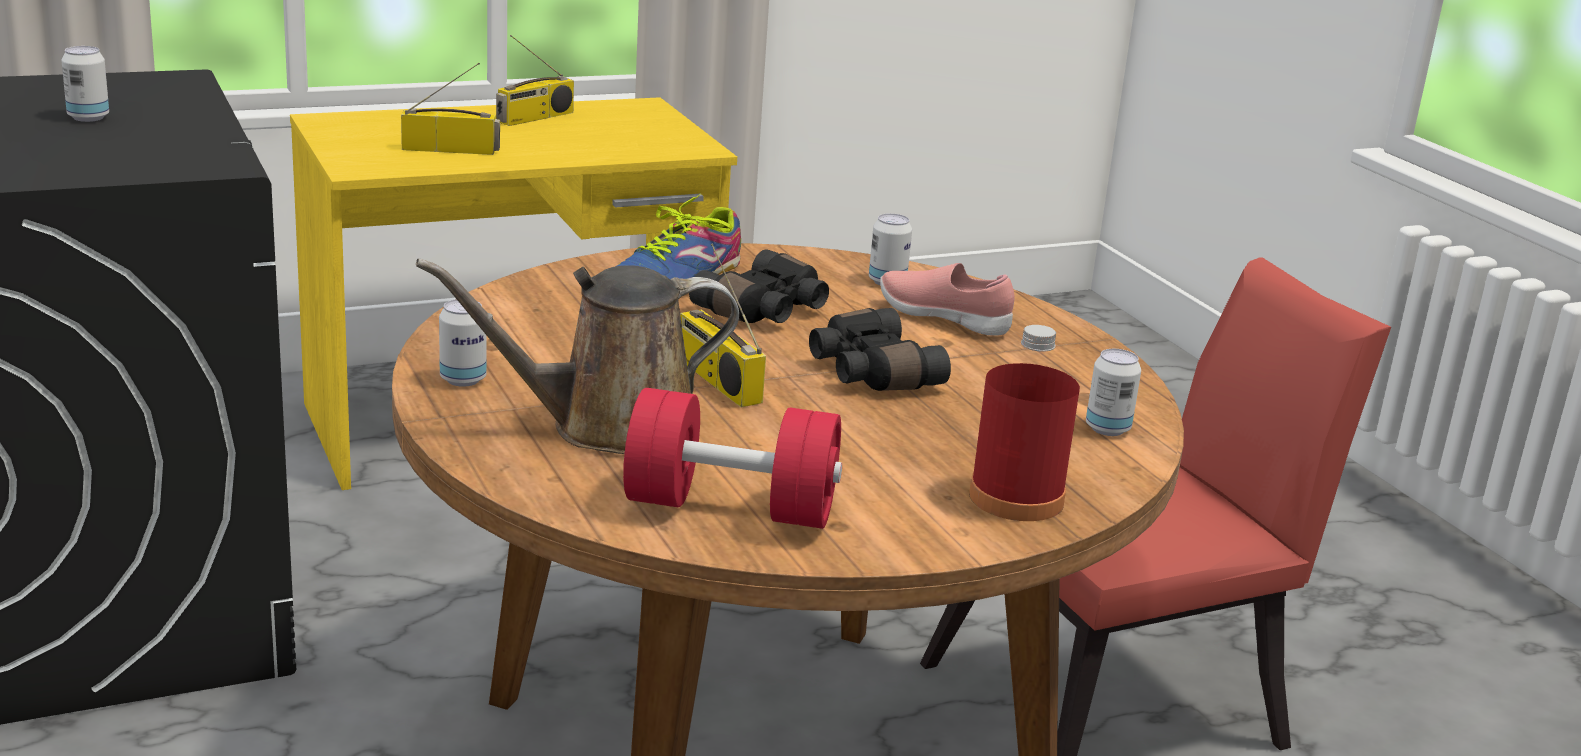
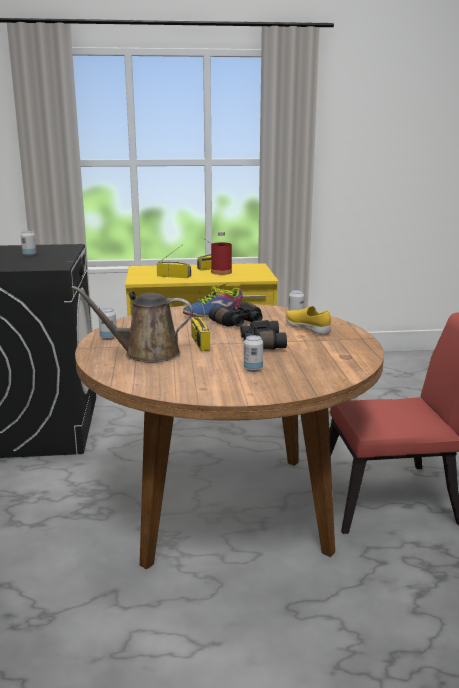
camera: 20 degrees right, 5 degrees down
red dumbbell [623,388,842,529] -> none
pink shoe [880,263,1015,336] -> yellow shoe [285,306,331,335]
red bottle [969,325,1080,521] -> red bottle moved to [211,231,232,275]
can [1086,349,1141,436] -> can moved to [244,335,263,372]

